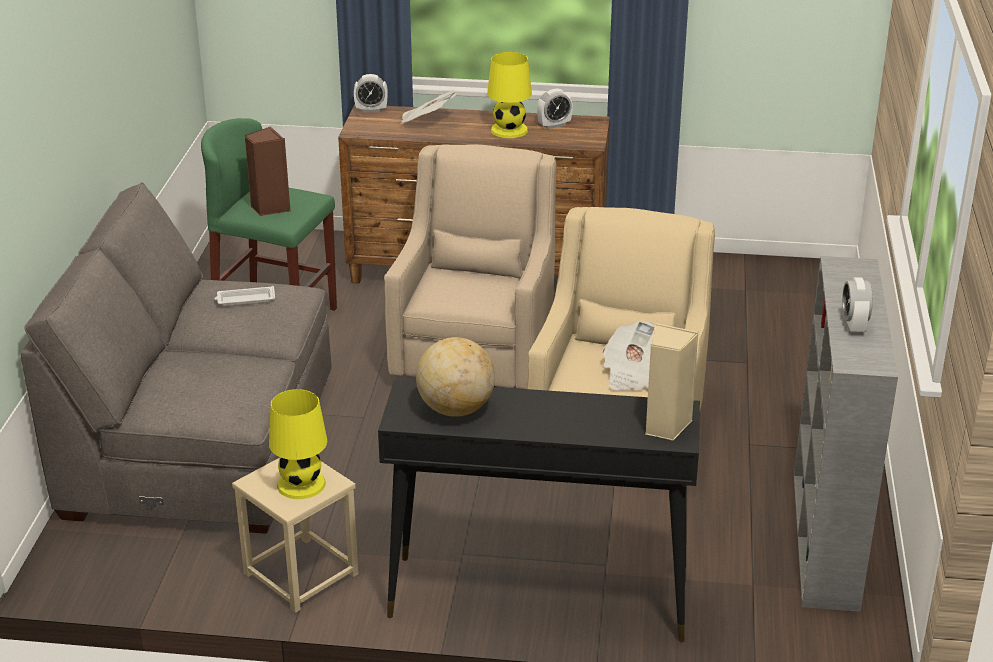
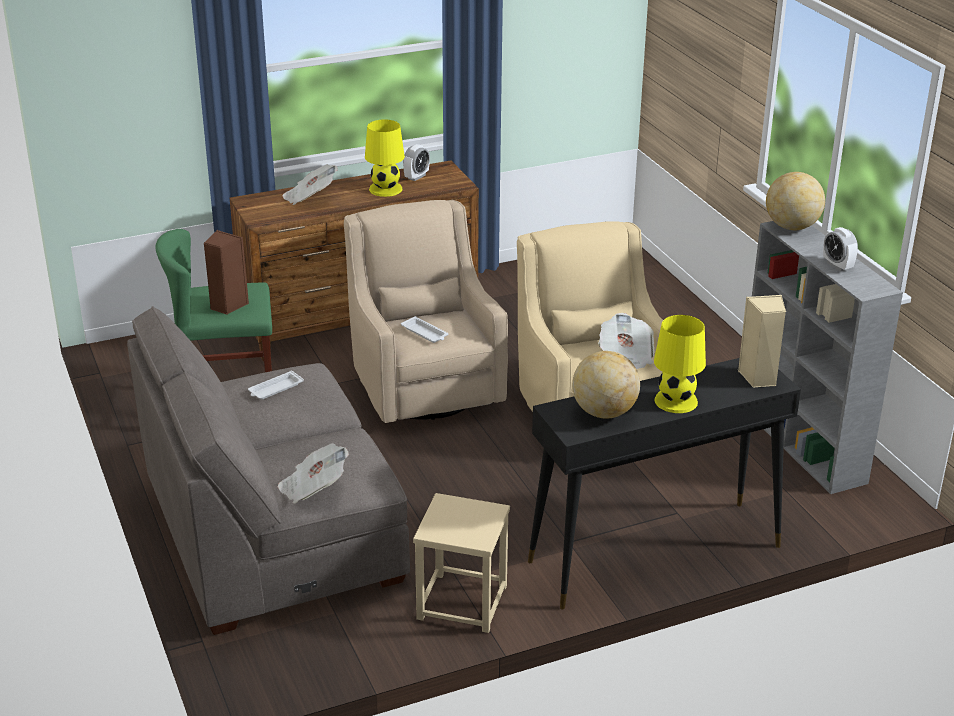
camera: 30 degrees left, 0 degrees up
yellow table lamp [269,389,327,499] -> yellow table lamp moved to [654,315,706,413]
alarm clock [354,74,388,112] -> none
none -> newspaper [278,443,349,504]
none -> white tray [401,316,448,343]
none -> globe [766,172,825,230]

